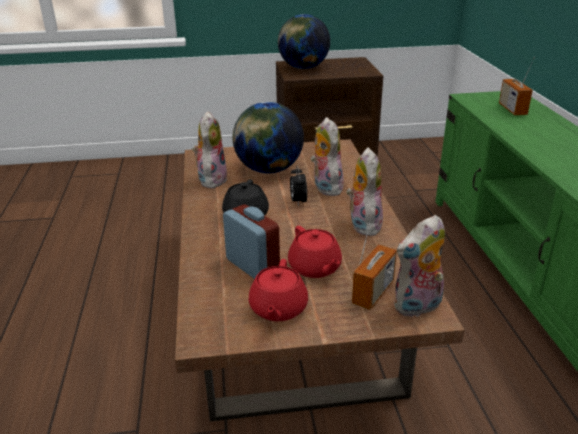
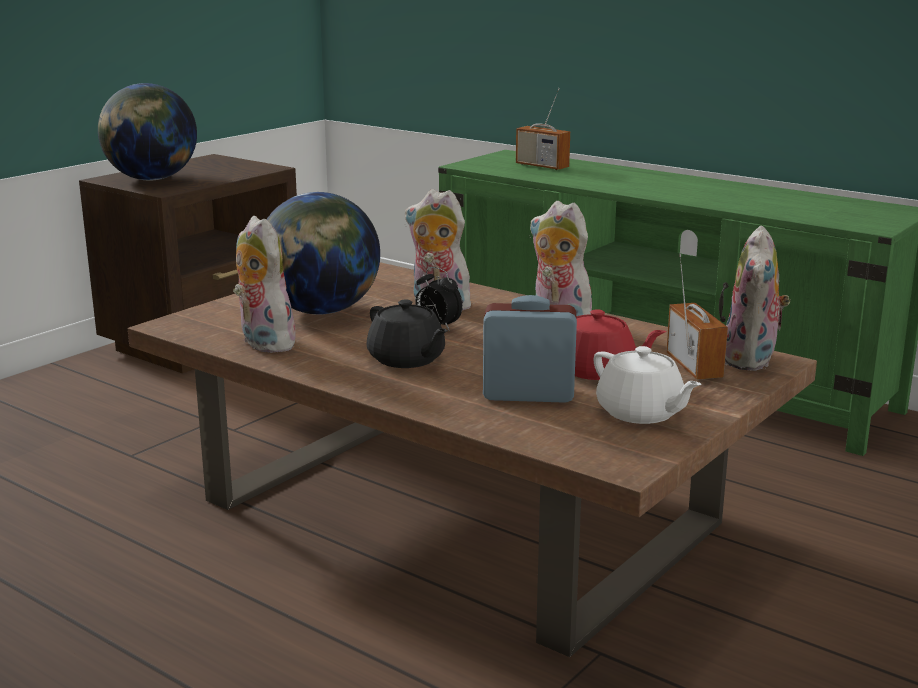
camera: 45 degrees left, 10 degrees down
red teapot [248,259,308,321] -> white teapot [593,346,701,424]

